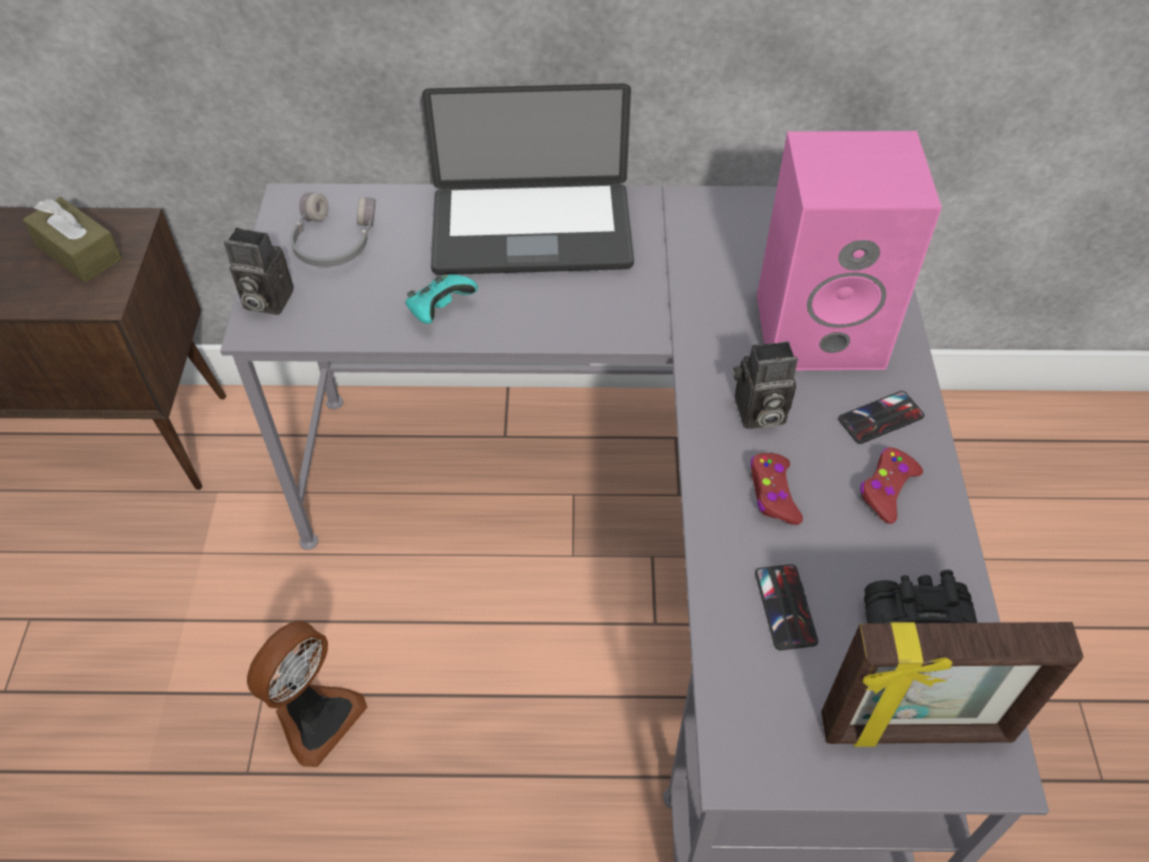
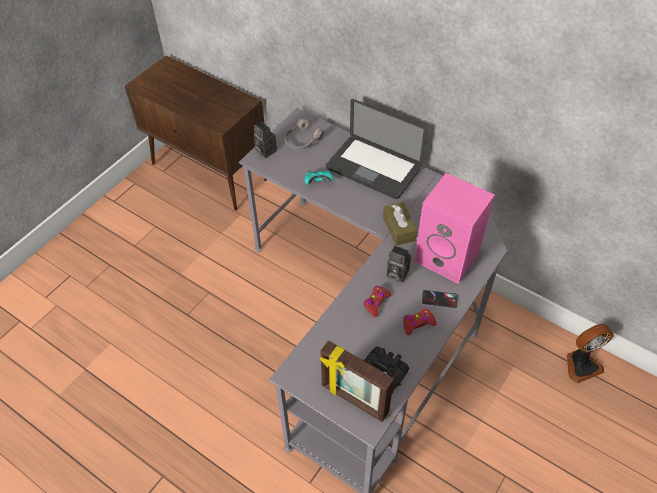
camera: 35 degrees right, 0 degrees up
brown tissue box [23,197,122,283] -> brown tissue box moved to [383,202,417,246]
fan [247,621,368,767] -> fan moved to [567,324,614,383]
phone [755,564,818,650] -> none

